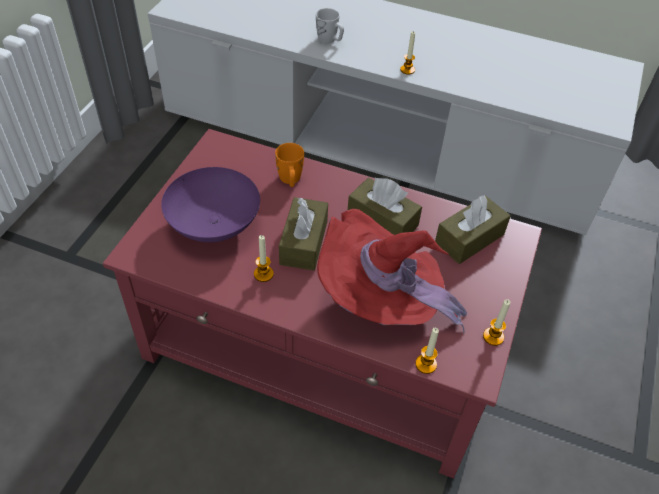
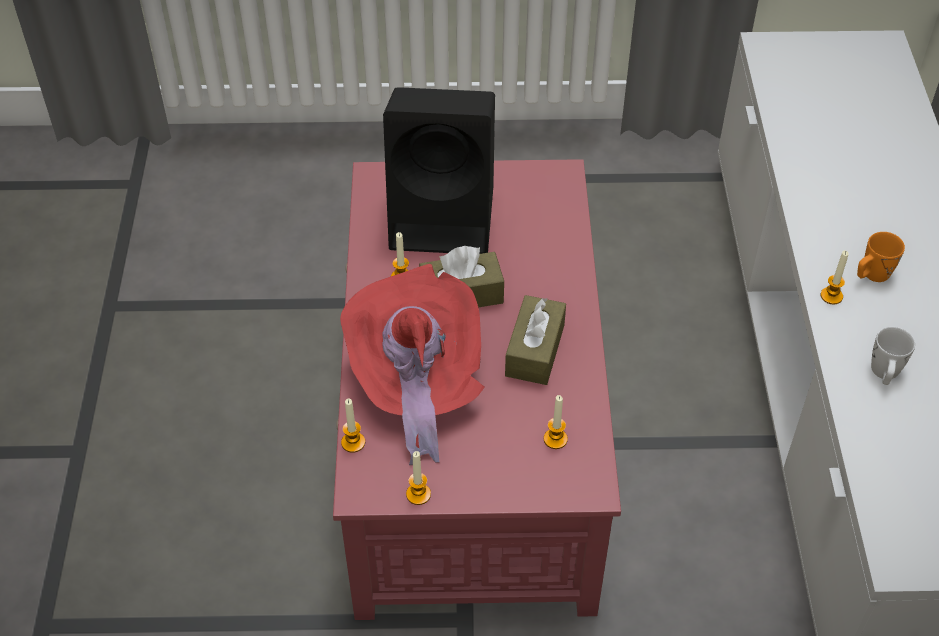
camera: 70 degrees right, 0 degrees up
purple bowl [161,167,260,242] -> black speaker [383,87,495,254]
orange mug [275,143,304,187] -> orange mug moved to [857,232,905,282]
white mug [316,8,344,44] -> white mug moved to [871,327,915,385]
brown tissue box [435,195,511,264] -> candle [544,395,568,449]

